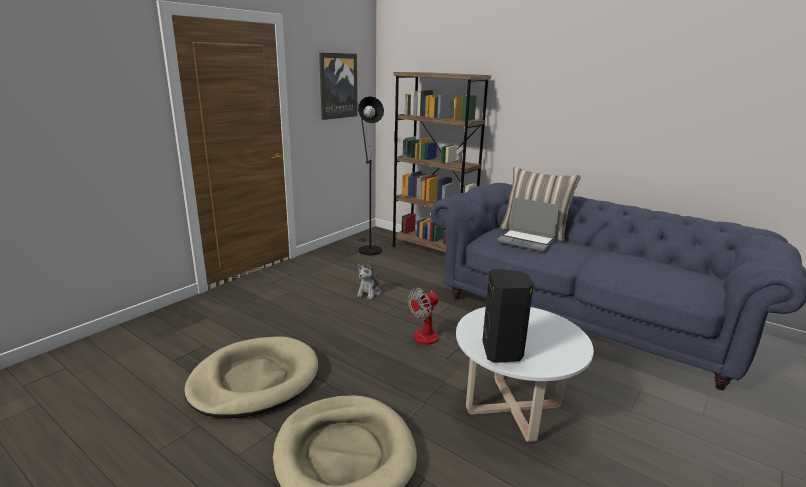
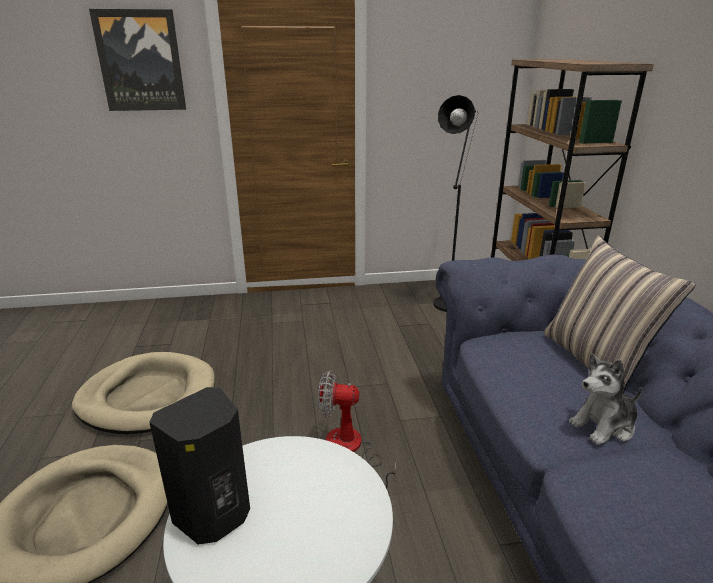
camera: 45 degrees right, 5 degrees up
picture [319,53,357,120] -> picture moved to [89,9,186,111]
plush toy [356,261,381,300] -> plush toy moved to [569,353,642,445]
laptop [497,197,560,251] -> none

